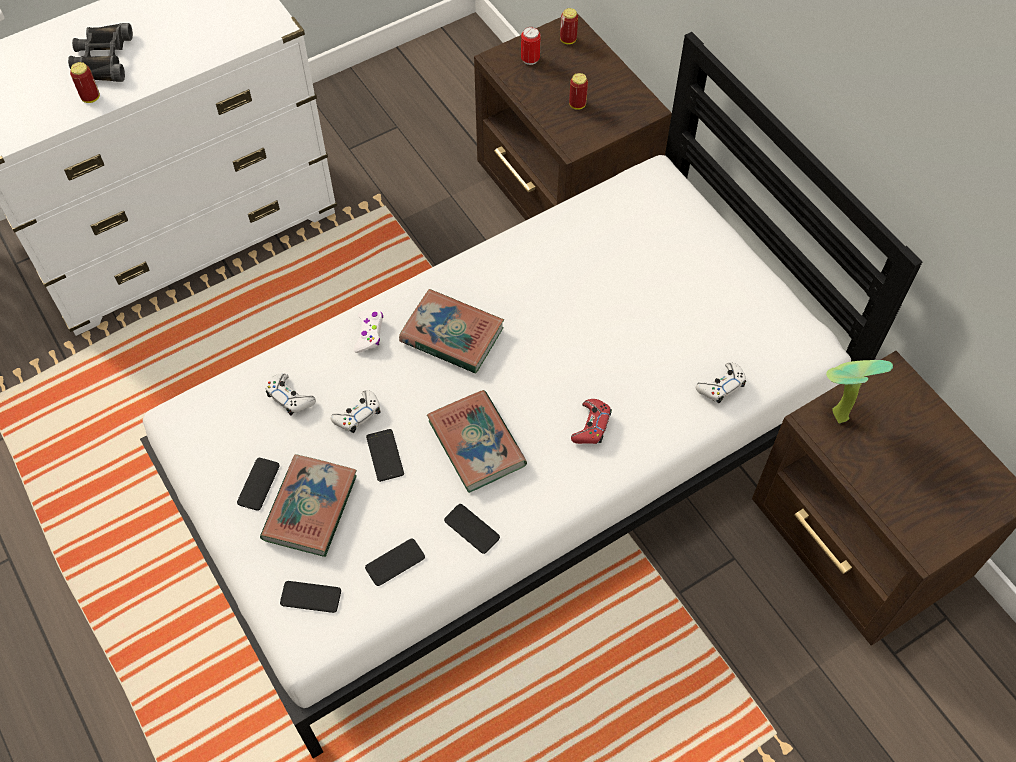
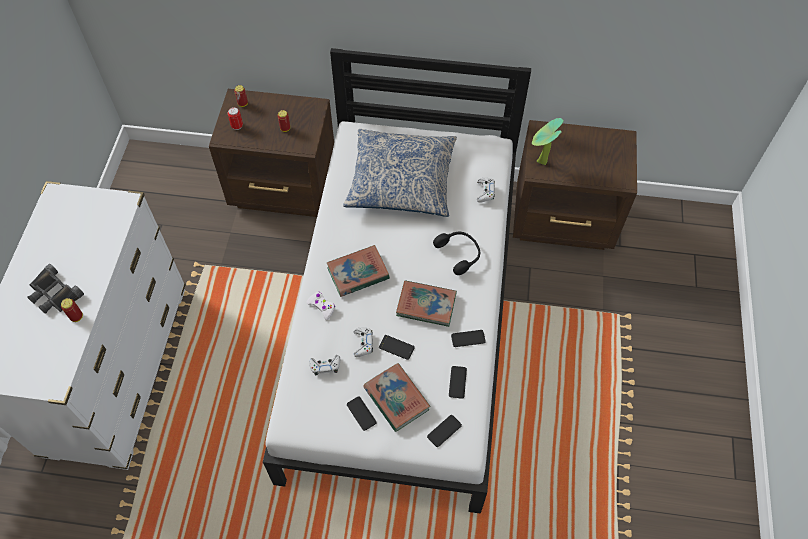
camera: 50 degrees left, 0 degrees up
red game controller [571,399,612,444] -> black headphones [433,232,480,275]
none -> pillow [343,129,457,217]

